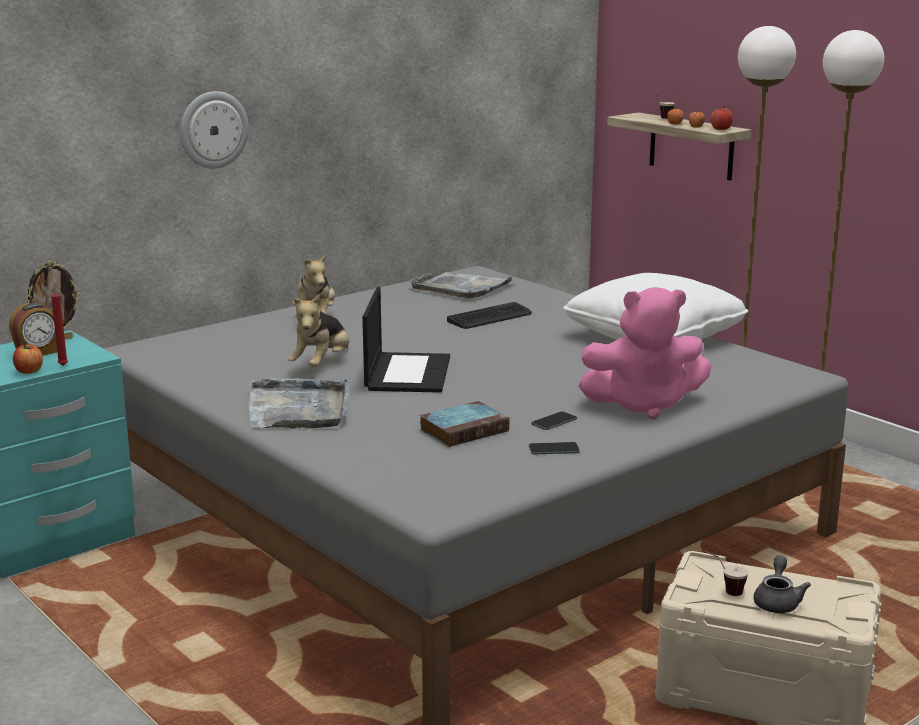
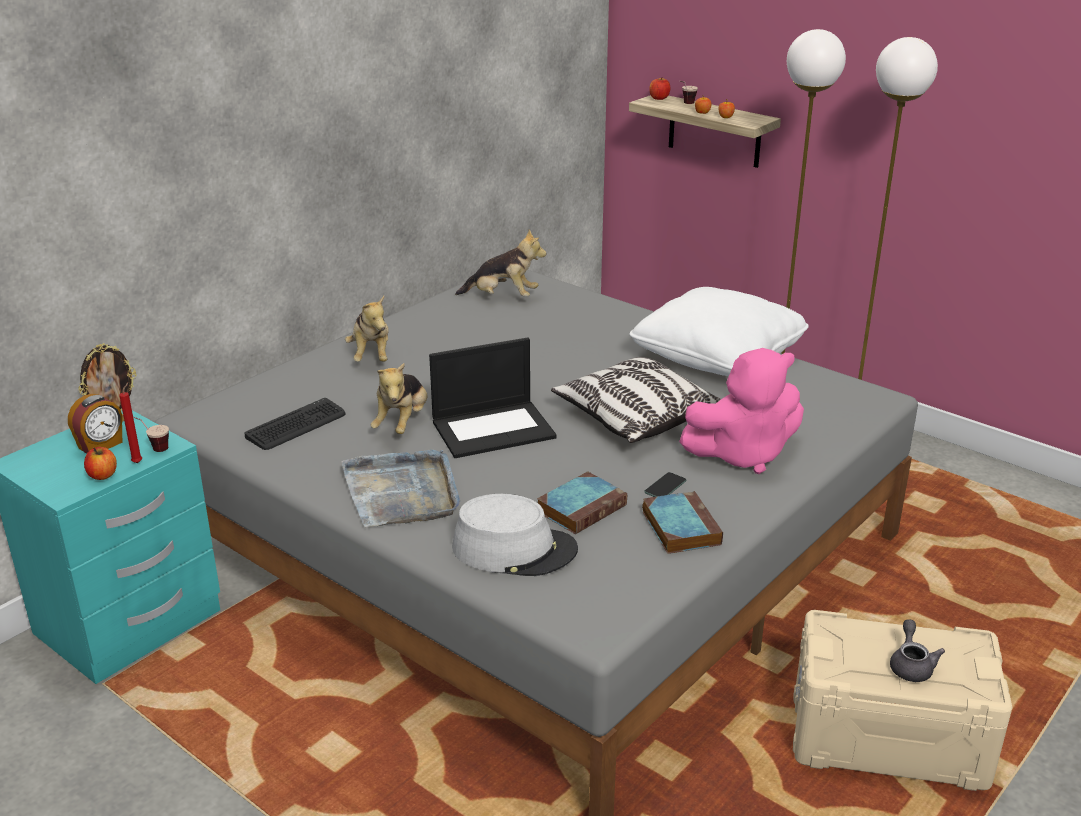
camera: 10 degrees left, 10 degrees up
wall clock [180,91,249,169] -> none
laptop [362,287,450,393] -> laptop turned 75 degrees clockwise [429,337,557,458]
grey tray [409,272,515,299] -> plush toy [455,229,546,297]
keyboard [447,302,532,329] -> keyboard moved to [244,398,346,450]
phone [529,442,580,455] -> book [642,491,723,554]
cup [704,550,749,596] -> cup moved to [133,417,169,452]
apple [711,107,733,130] -> apple moved to [649,77,670,100]
none -> grey hat [452,494,578,576]
none -> pillow [551,356,721,443]

